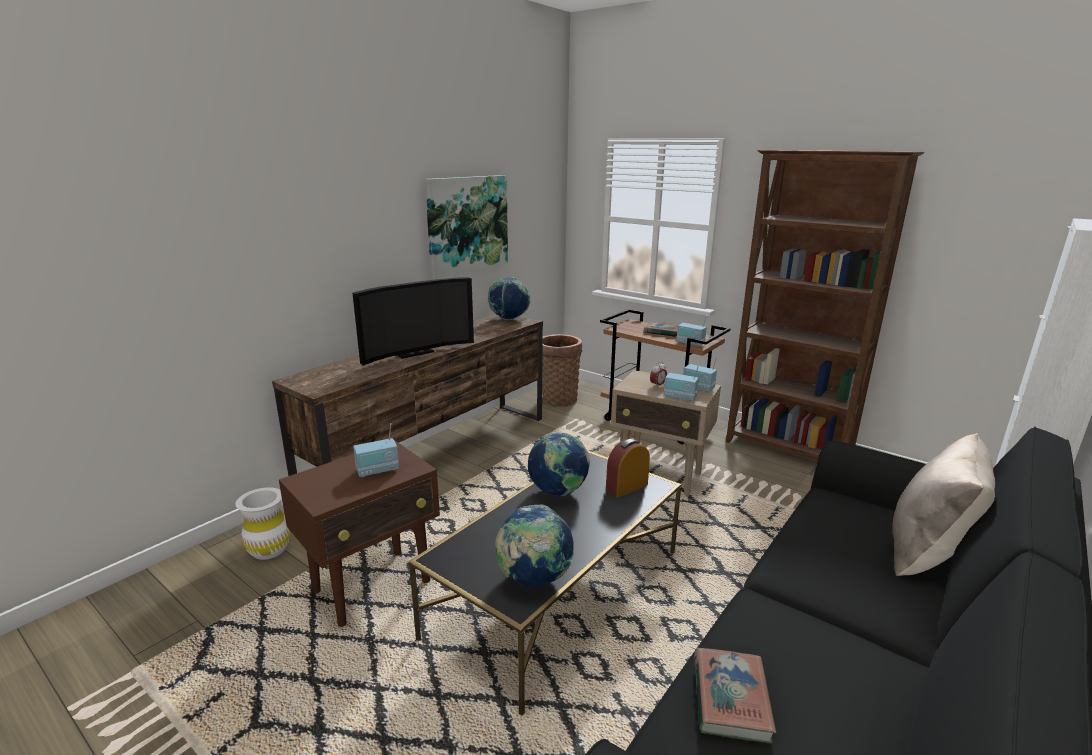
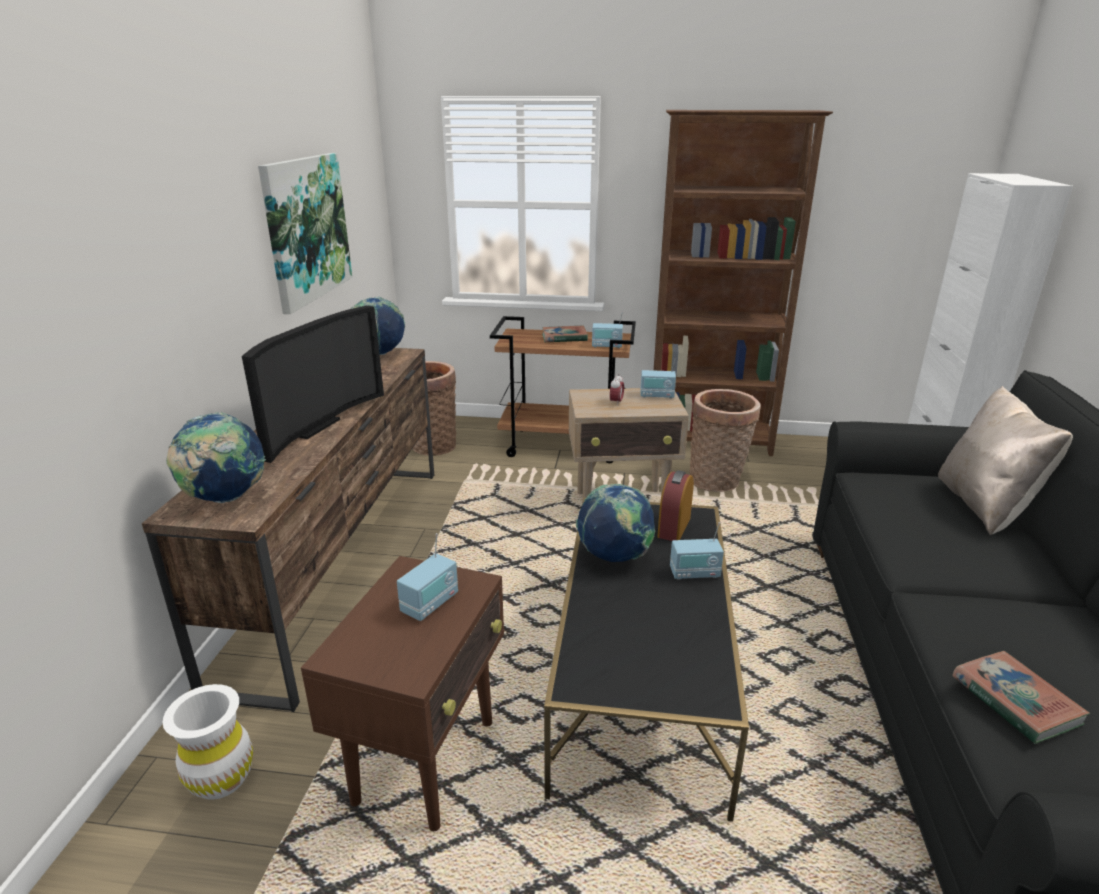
camera: 30 degrees left, 5 degrees up
globe [495,504,574,587] -> globe moved to [166,412,266,503]
radio [664,365,699,401] -> radio moved to [670,522,724,580]
none -> basket [690,389,761,492]

